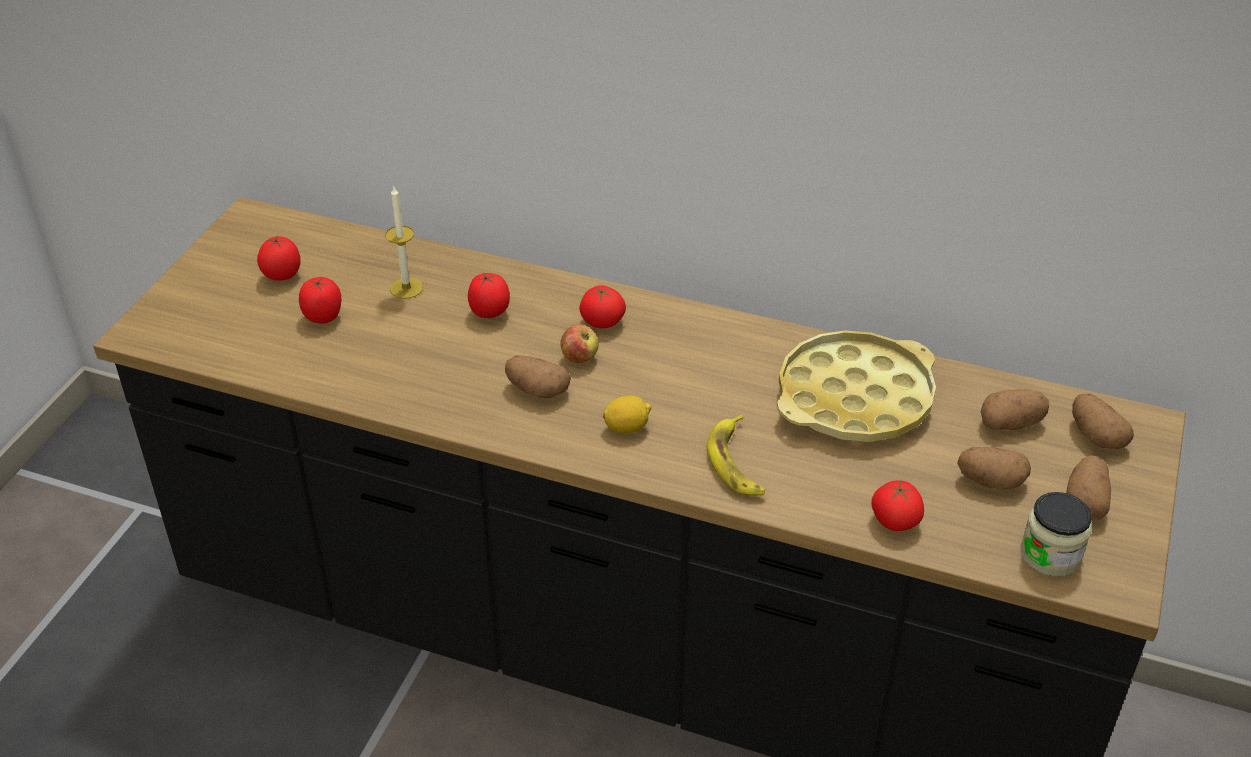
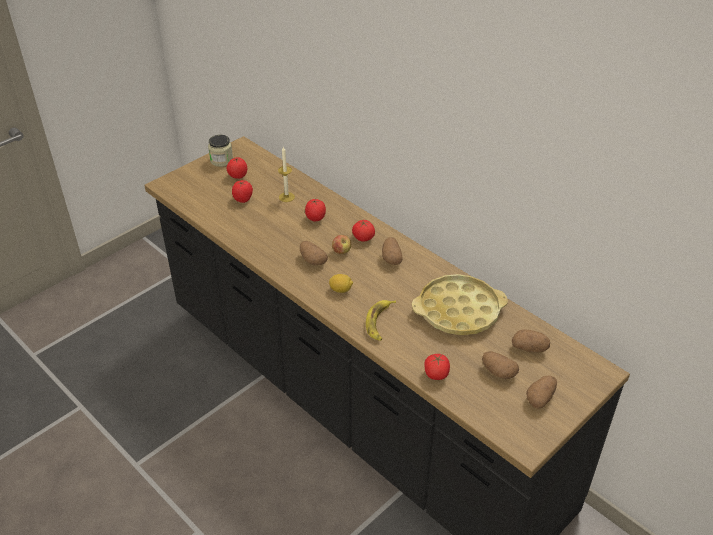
camera: 25 degrees right, 0 degrees up
jar [1021,492,1092,577] -> jar moved to [208,135,233,167]
potato [1072,394,1134,449] -> potato moved to [382,237,403,265]

